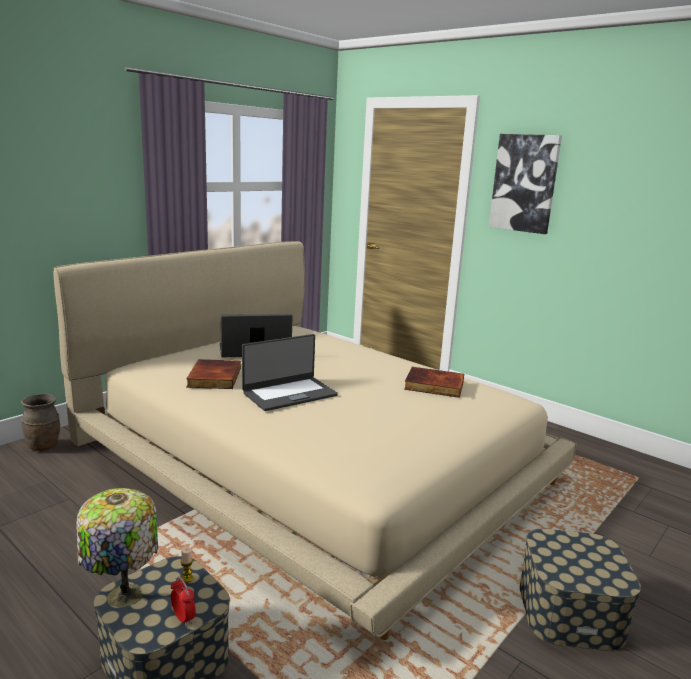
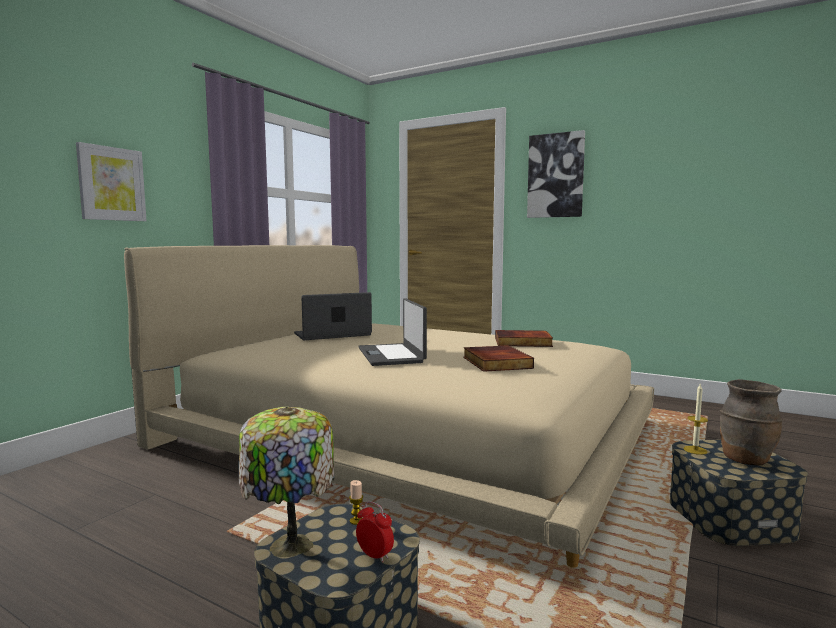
camera: 10 degrees left, 10 degrees down
brown vase [21,394,60,451] -> brown vase moved to [720,379,782,466]
book [186,359,241,389] -> book moved to [463,345,534,372]
laptop [242,334,338,411] -> laptop turned 120 degrees clockwise [358,298,427,366]
none -> picture [76,142,147,221]
none -> candle [684,383,708,455]

